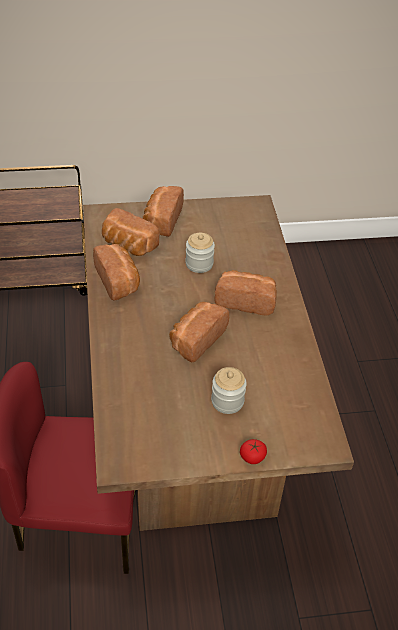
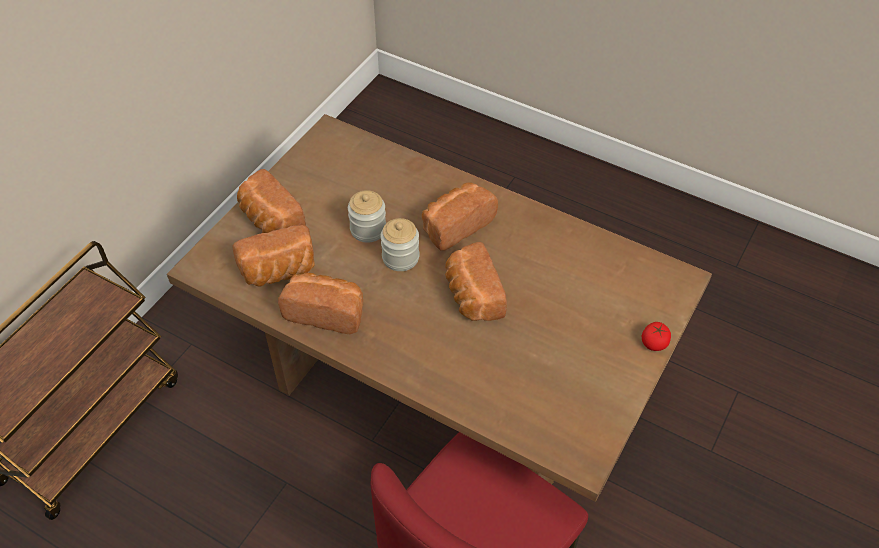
camera: 50 degrees left, 5 degrees up
jar [211,367,247,414] -> jar moved to [380,218,419,271]

